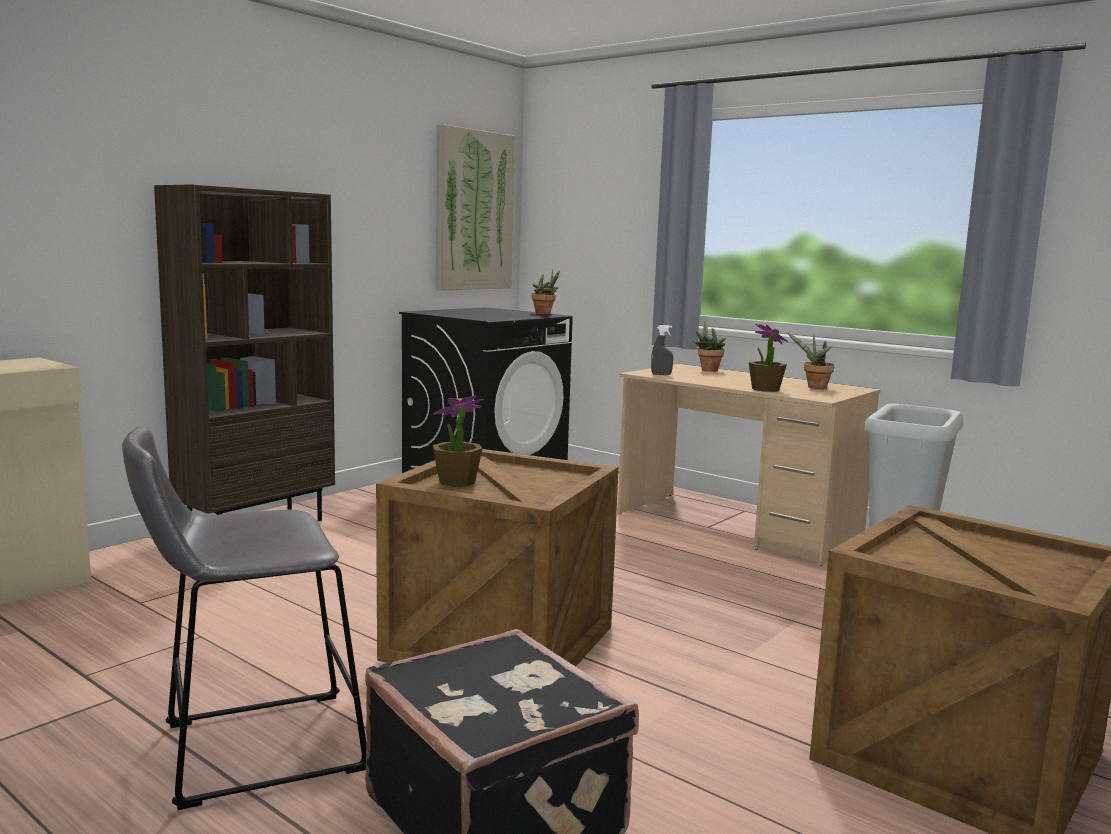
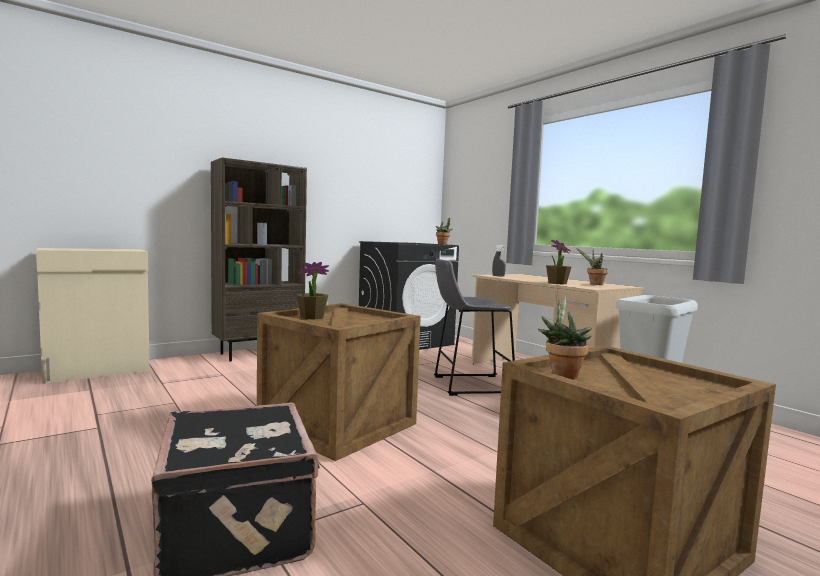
camera: 15 degrees right, 5 degrees down
grey stool [122,426,366,810] -> grey stool moved to [434,259,515,396]
picture [436,124,515,291] -> none
potted plant [693,320,726,372] -> potted plant moved to [538,297,592,379]

